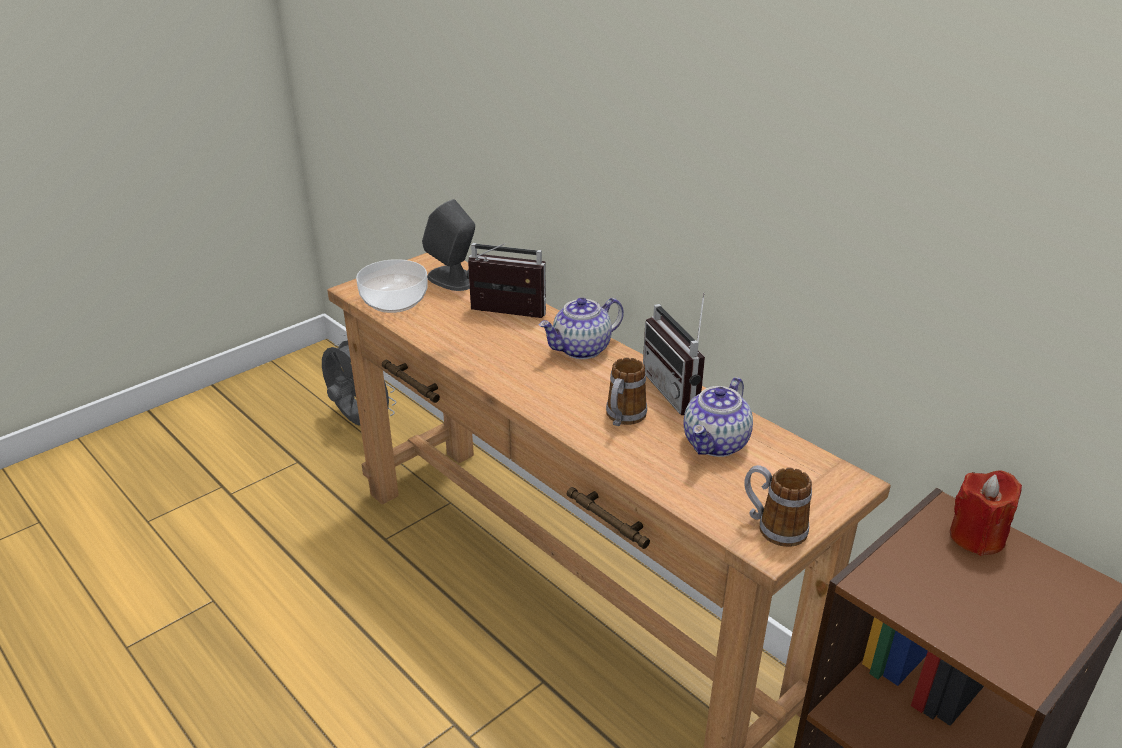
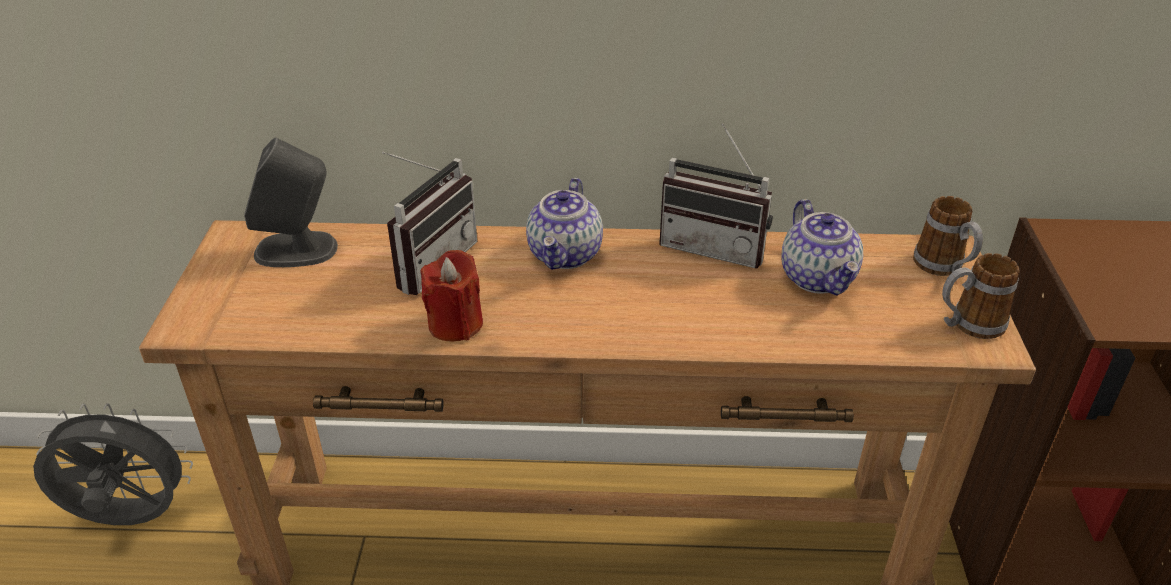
camera: 45 degrees left, 5 degrees up
bowl [356,259,427,313] -> none
radio [467,243,546,318] -> radio turned 150 degrees clockwise [382,152,477,295]
mug [606,358,647,426] -> mug moved to [913,196,983,277]
red candle [950,470,1022,556] -> red candle moved to [420,250,483,341]

